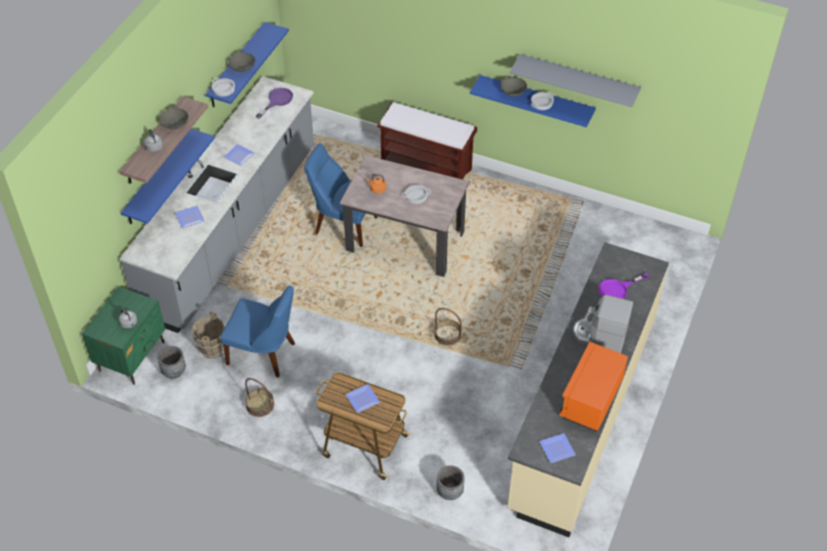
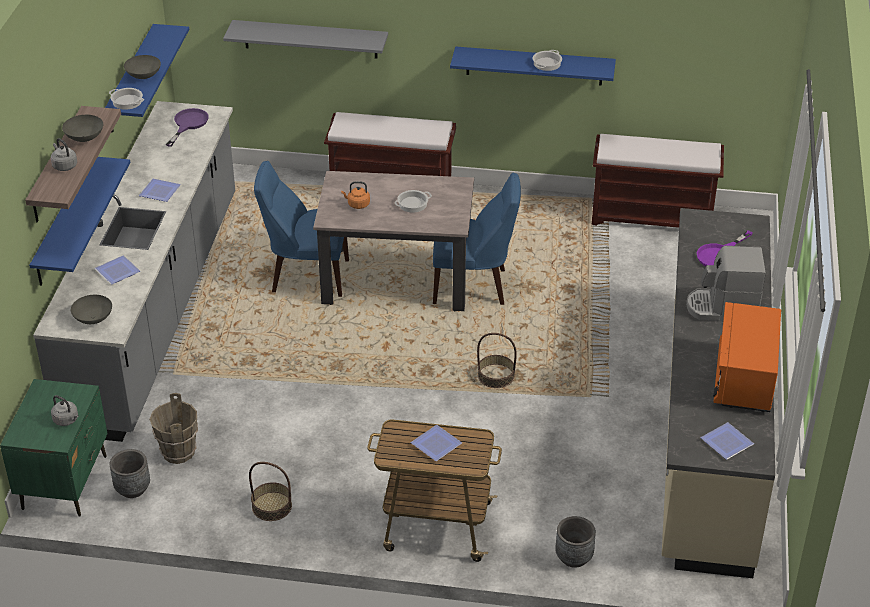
camera: 15 degrees left, 10 degrees down
blue chair [221,285,295,377] -> blue chair moved to [433,173,521,305]
grey bowl [500,77,527,97] -> grey bowl moved to [71,295,112,324]
grey shelf [510,54,641,107] -> grey shelf moved to [223,20,388,59]
none -> brown bench [592,134,724,228]

